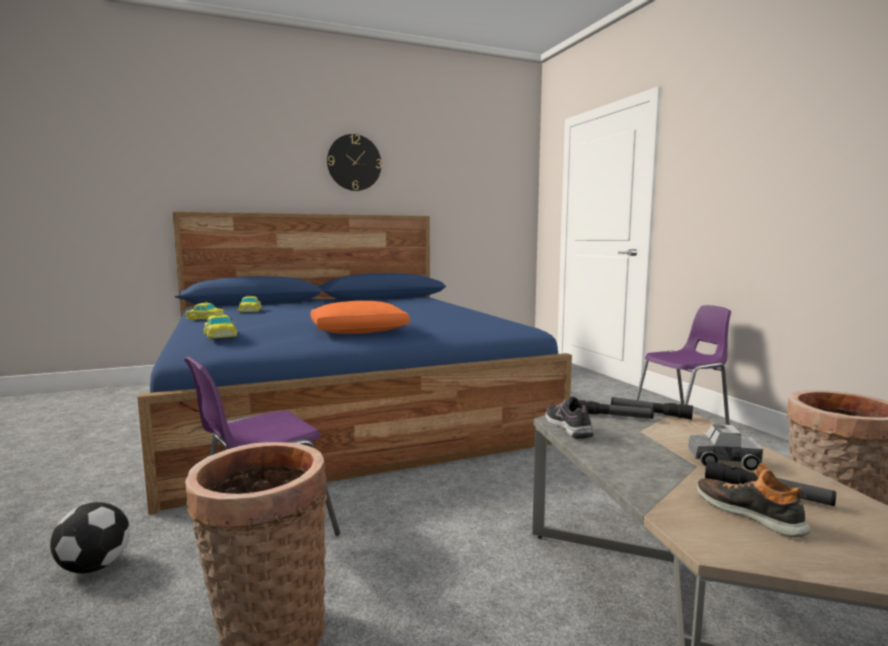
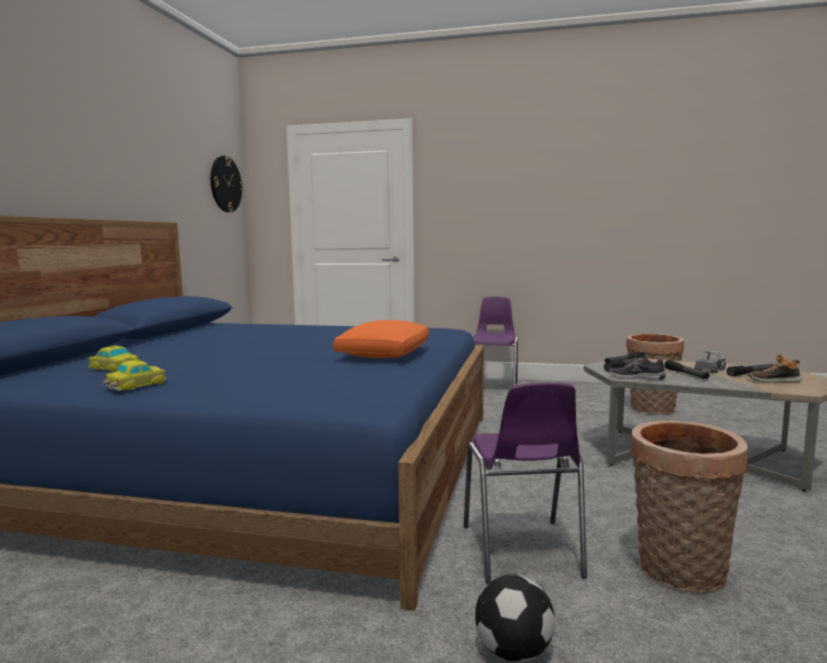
camera: 55 degrees left, 0 degrees up
toy car [204,314,237,339] -> none
wall clock [327,134,382,191] -> wall clock moved to [210,156,244,212]
none -> flashlight [664,360,710,379]

